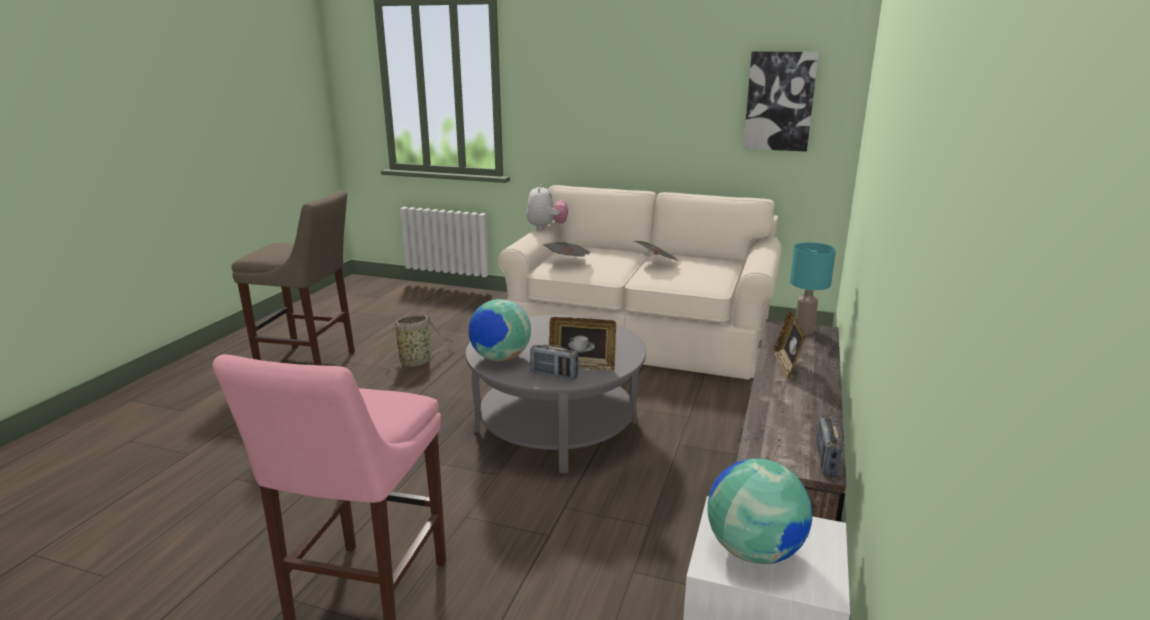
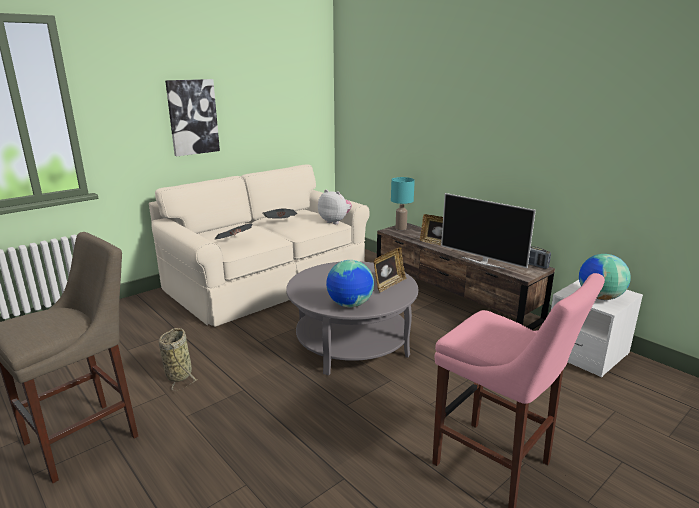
camera: 60 degrees left, 0 degrees up
plush toy [526,184,568,230] -> plush toy moved to [318,189,352,224]
radio [530,345,579,380] -> none
picture [743,51,819,152] -> picture moved to [165,79,220,156]
none -> television [441,193,536,269]

